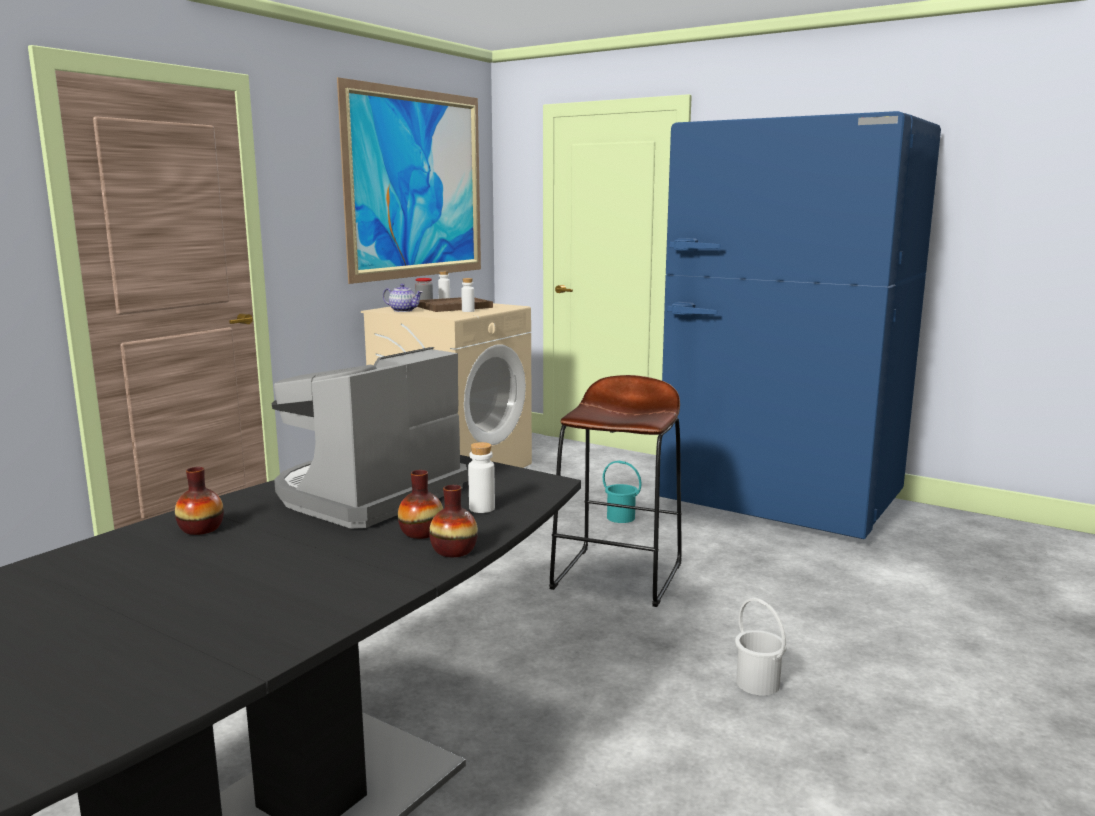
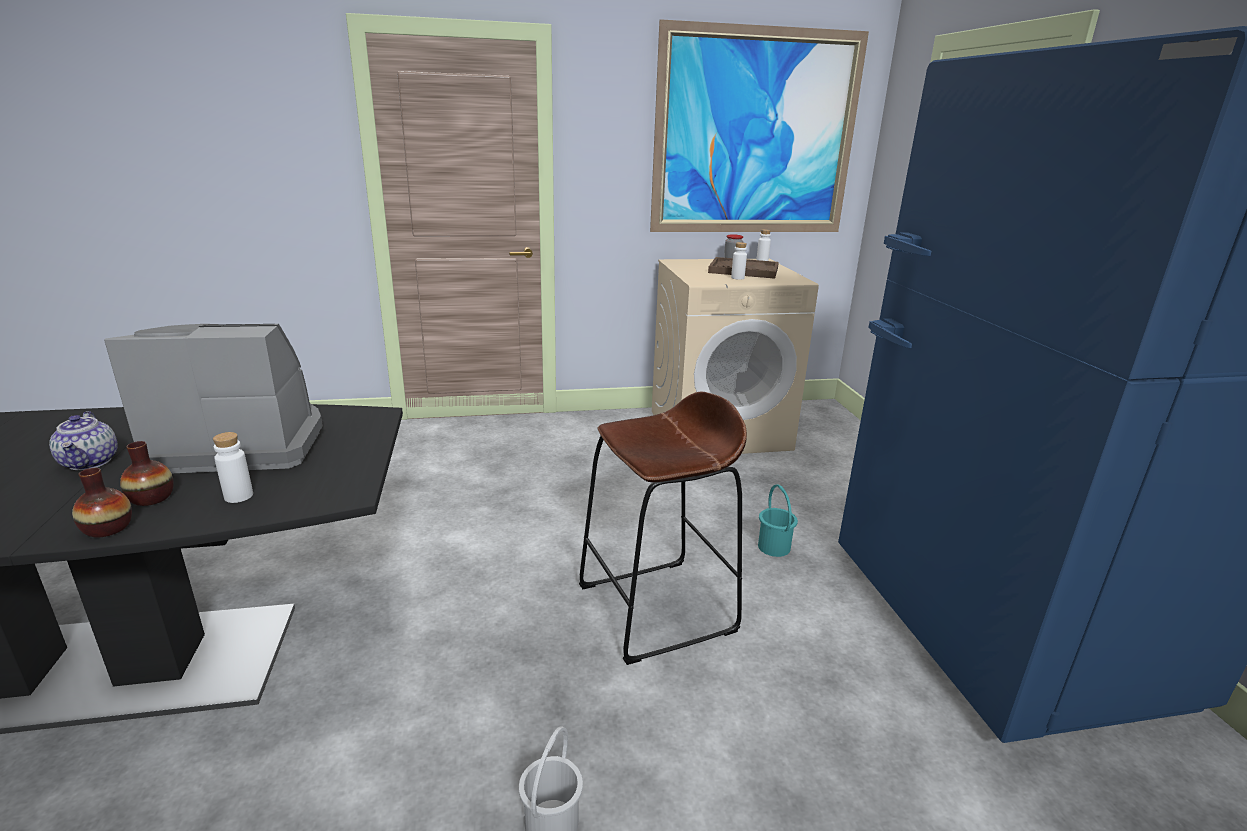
camera: 45 degrees right, 10 degrees up
vase [175,467,224,535] -> none
teapot [383,284,423,312] -> teapot moved to [49,411,118,470]

